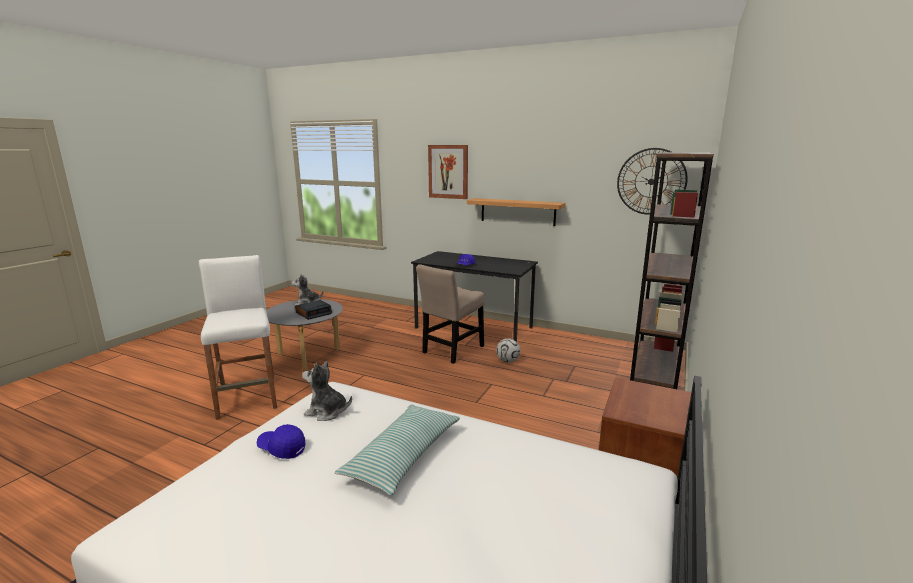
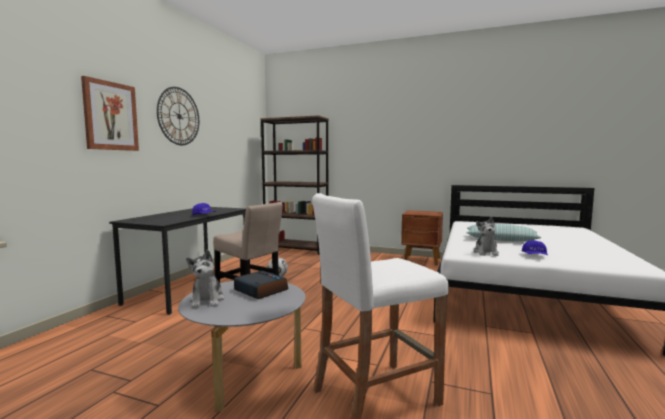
camera: 95 degrees left, 10 degrees down
shelf [467,198,566,226] -> none
wall clock [617,148,688,215] -> wall clock moved to [157,87,199,145]

